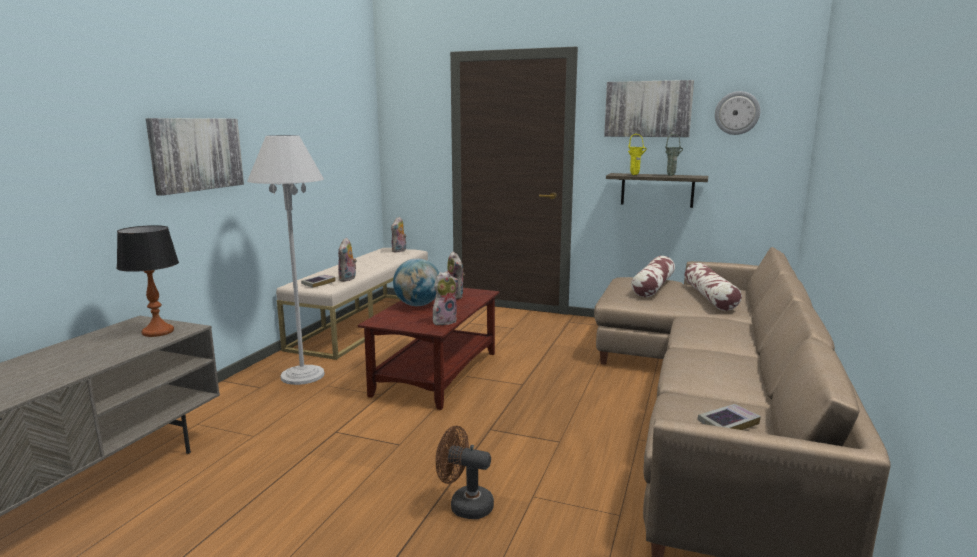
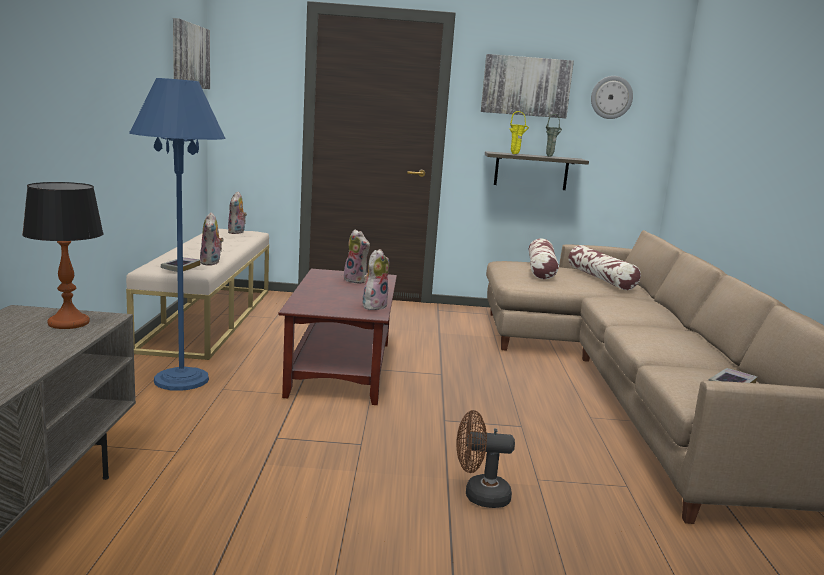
camera: 20 degrees left, 0 degrees up
picture [146,118,244,196] -> picture moved to [173,18,210,89]
white floor lamp [247,135,325,385] -> blue floor lamp [129,78,226,391]
globe [393,258,439,306] -> none

